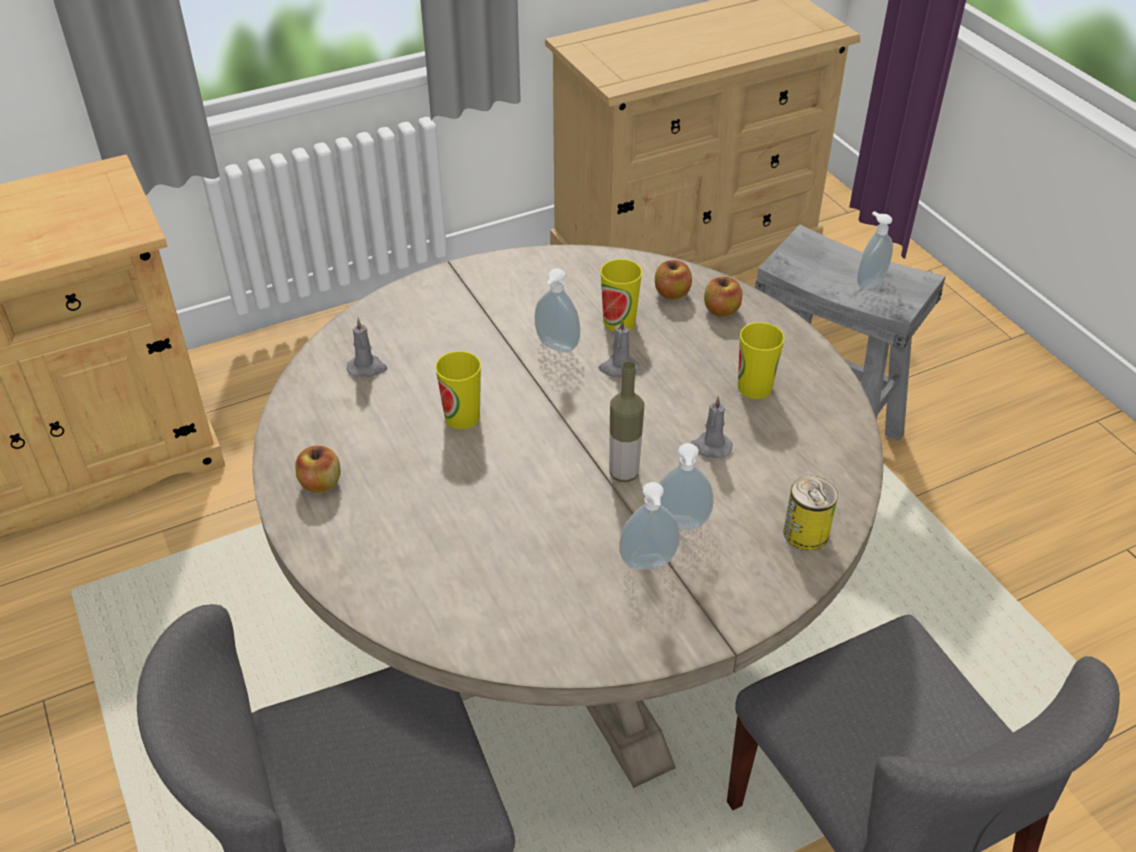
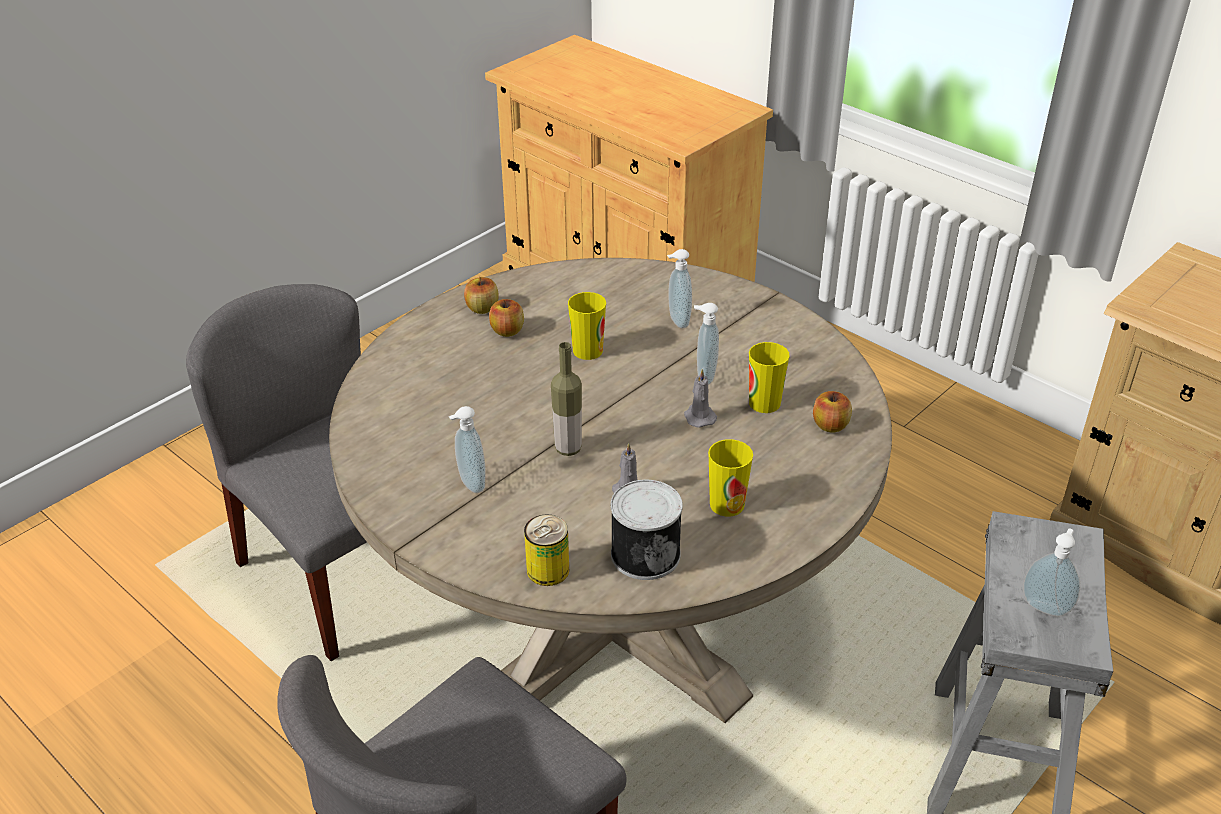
camera: 70 degrees right, 5 degrees down
grey candle [347,318,387,377] -> none
soap dispenser [659,443,714,530] -> soap dispenser moved to [667,249,692,328]
apple [704,277,742,317] -> apple moved to [489,299,524,337]
none -> can [611,480,683,580]

